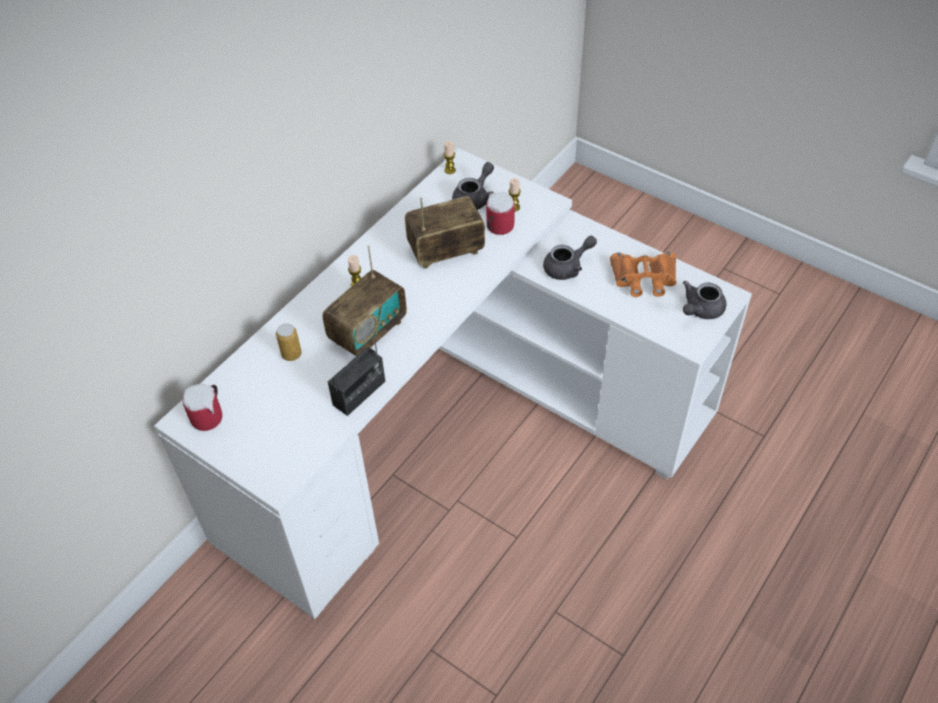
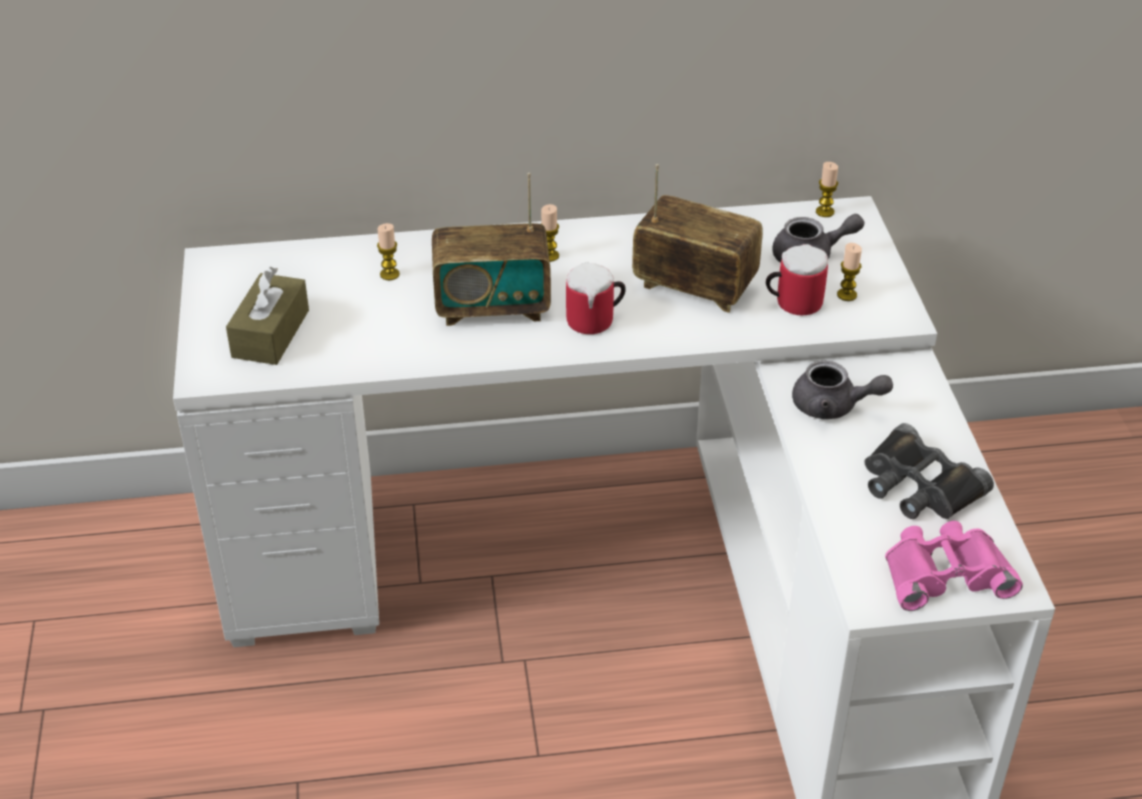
camera: 45 degrees right, 10 degrees down
mug [183,384,222,431] -> mug moved to [566,263,626,334]
can [276,323,302,361] -> candle [377,223,400,280]
radio [328,328,385,416] -> none
orange binoculars [610,252,676,297] -> black binoculars [864,423,994,519]
grey teapot [683,281,726,319] -> pink binoculars [885,521,1023,611]
none -> brown tissue box [226,267,309,365]

